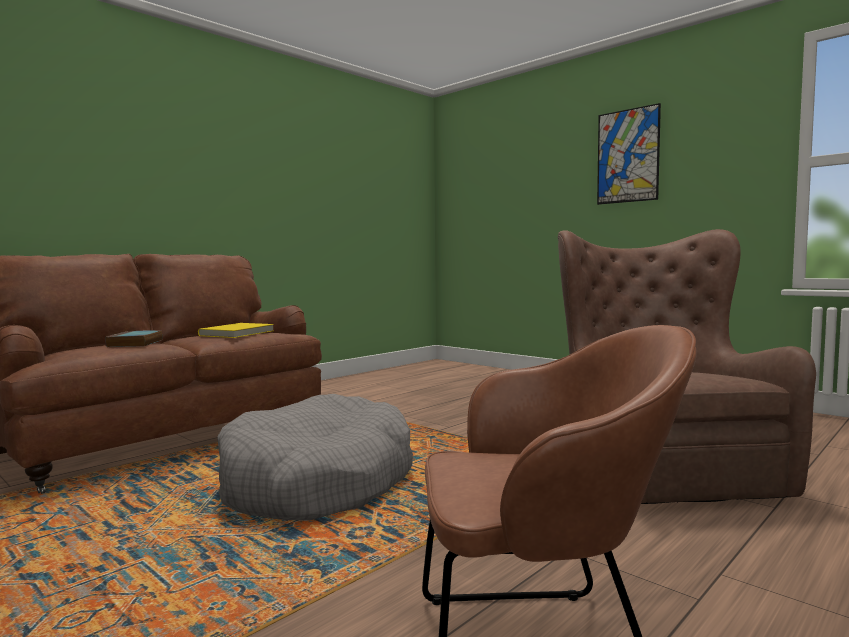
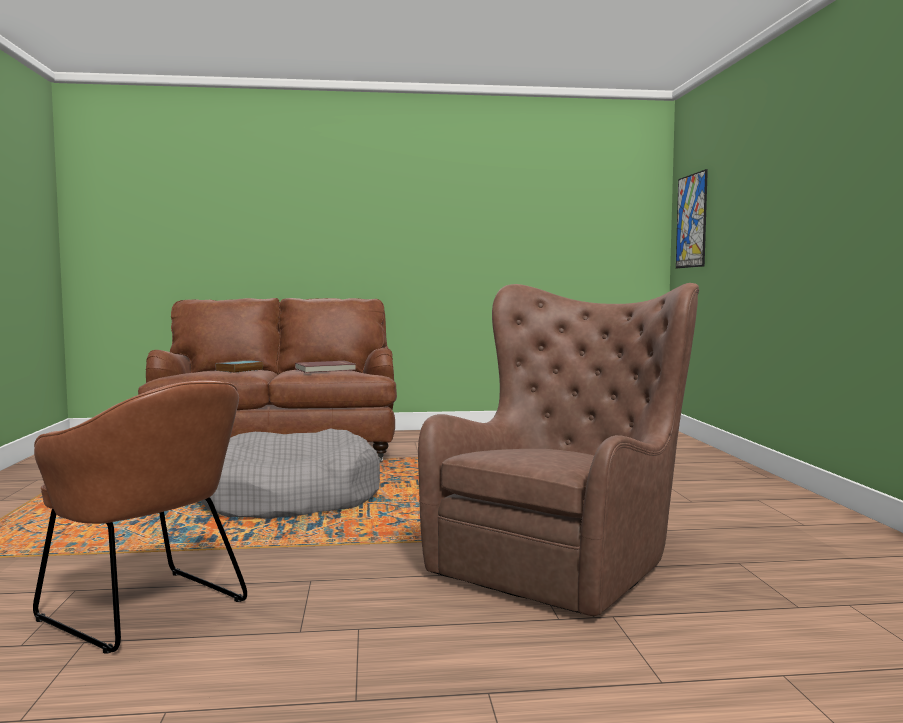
camera: 40 degrees right, 0 degrees up
yellow book [198,323,274,338] -> red book [295,361,356,373]
picture [597,103,661,205] -> picture moved to [676,169,708,268]

